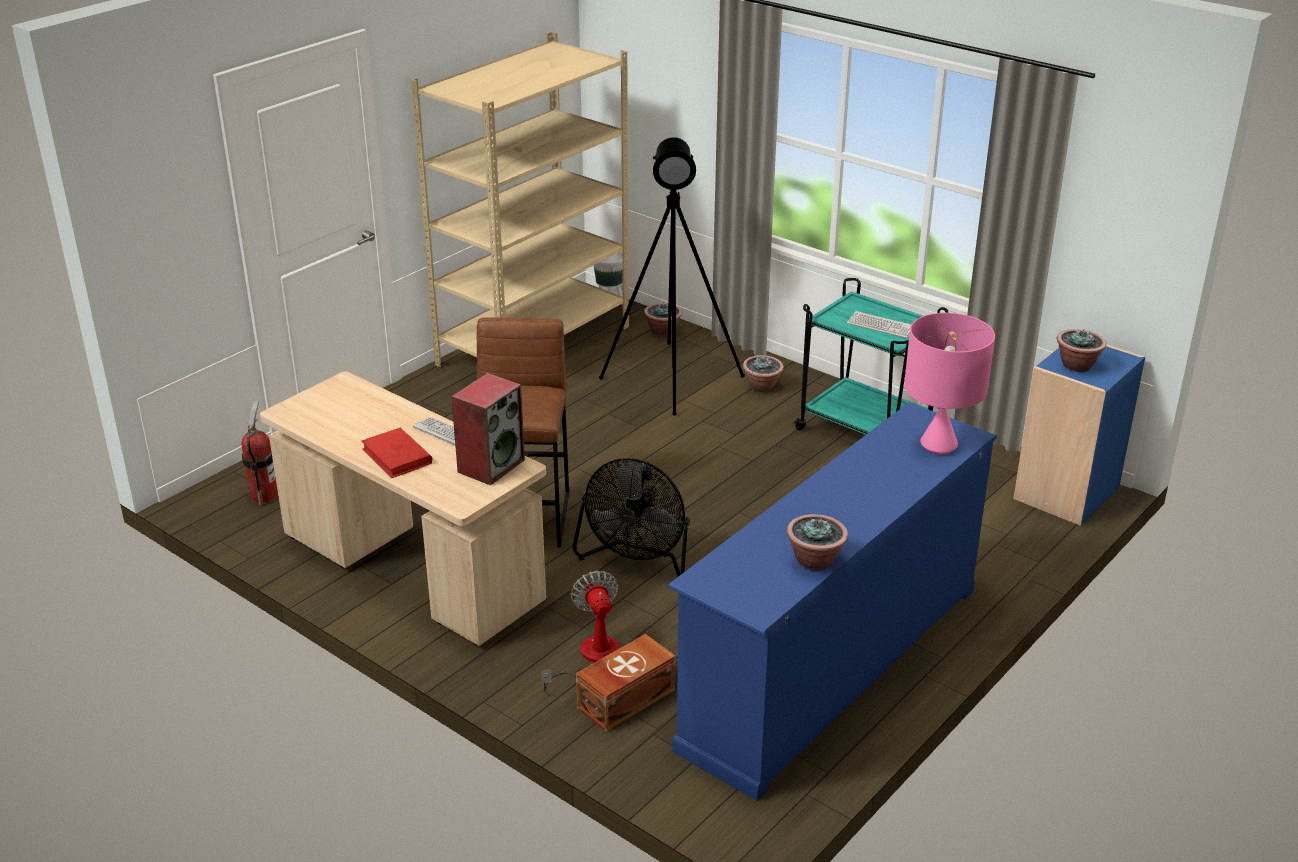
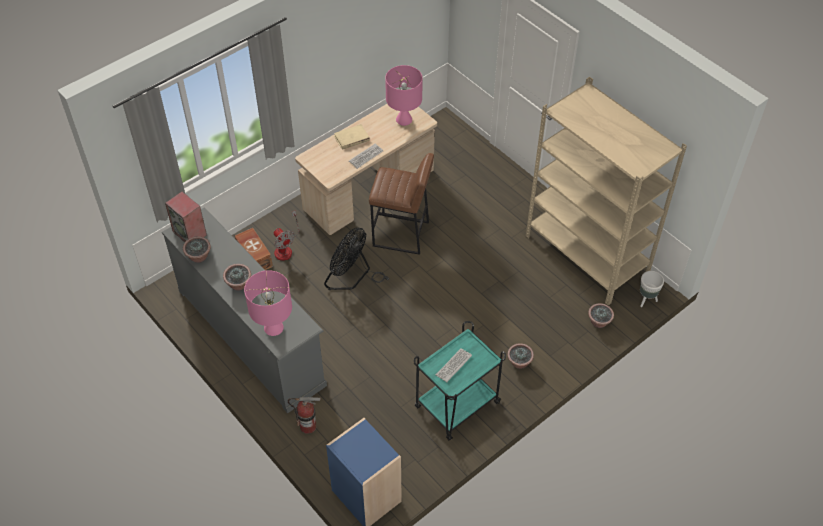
camera: 100 degrees right, 20 degrees up
fire extinguisher [242,401,278,505] -> fire extinguisher moved to [288,397,321,434]
red book [362,428,432,478] -> beige book [334,124,370,150]
speaker [451,373,525,485] -> speaker moved to [165,192,207,242]
fan [541,571,619,692] -> fan turned 60 degrees clockwise [274,210,299,261]
black floor lamp [599,137,745,415] -> none
blue cabinet [668,402,997,801] -> grey cabinet [162,207,327,413]
potted plant [1057,329,1106,372] -> potted plant moved to [223,264,251,291]
none -> pink table lamp [385,65,423,126]

